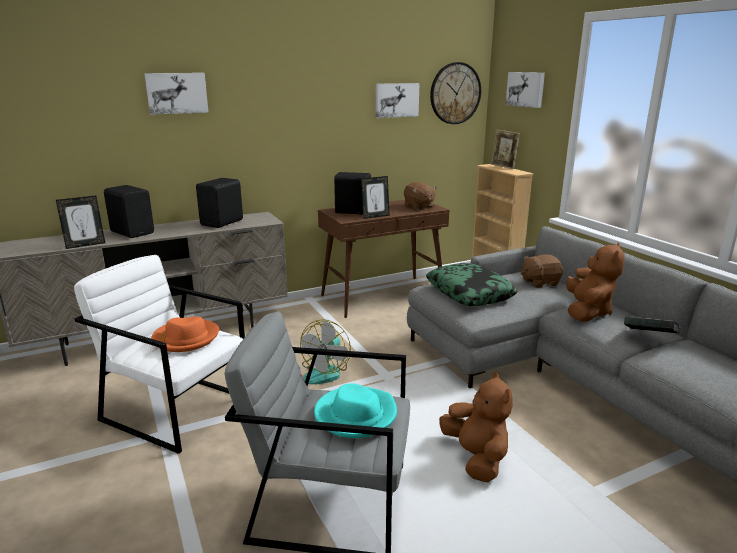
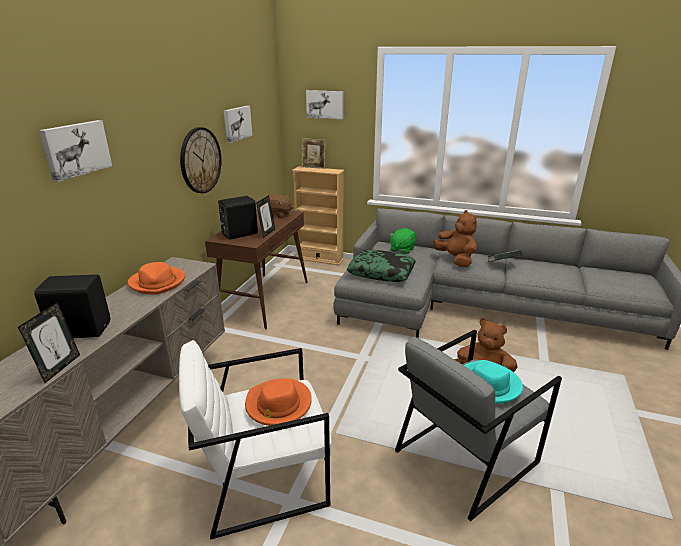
camera: 45 degrees left, 5 degrees up
black speaker [196,178,243,228] -> orange hat [128,262,185,295]
fan [300,319,351,384] -> none
wall clock [430,62,481,124] -> wall clock moved to [180,127,221,193]
brown plush toy [521,254,563,288] -> green plush toy [389,228,416,254]

